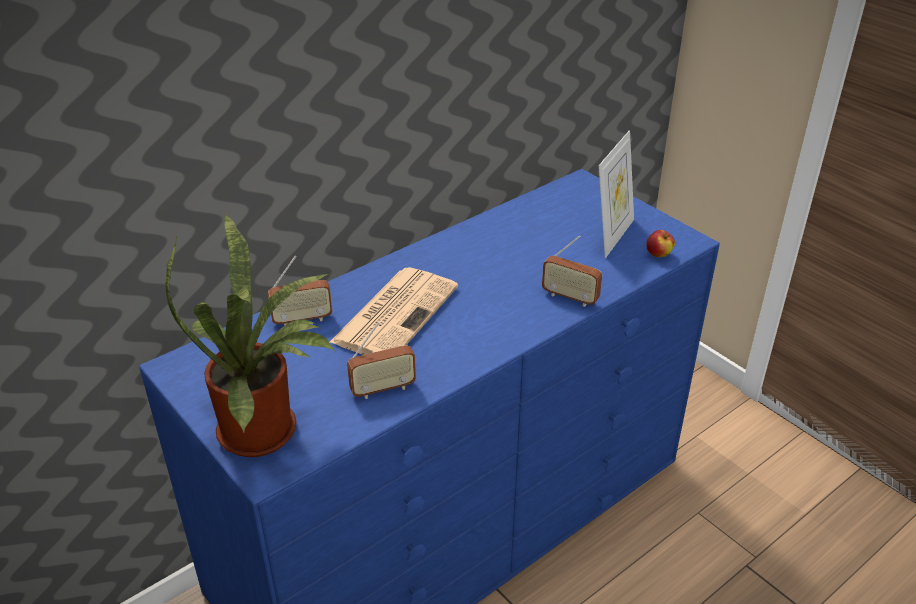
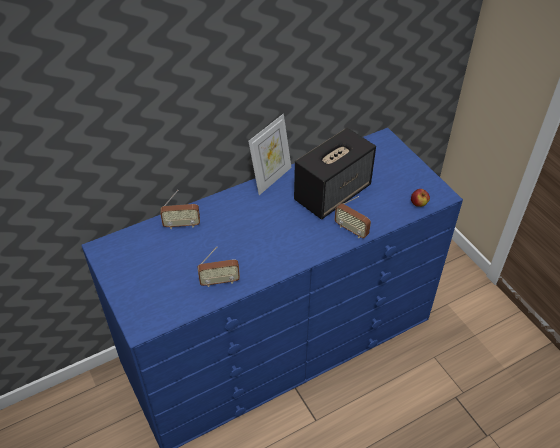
camera: 10 degrees right, 10 degrees up
potted plant [166,215,335,457] -> none
newspaper [329,267,458,355] -> none
picture frame [599,130,634,258] -> picture frame moved to [248,114,292,195]
none -> speaker [294,128,376,220]

